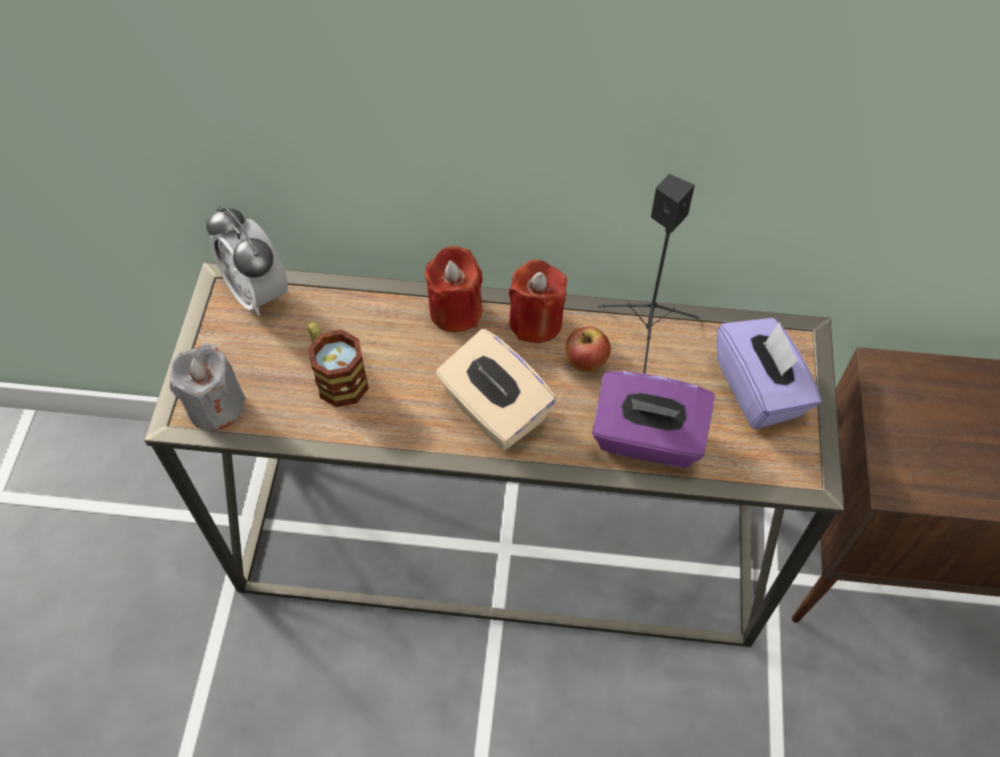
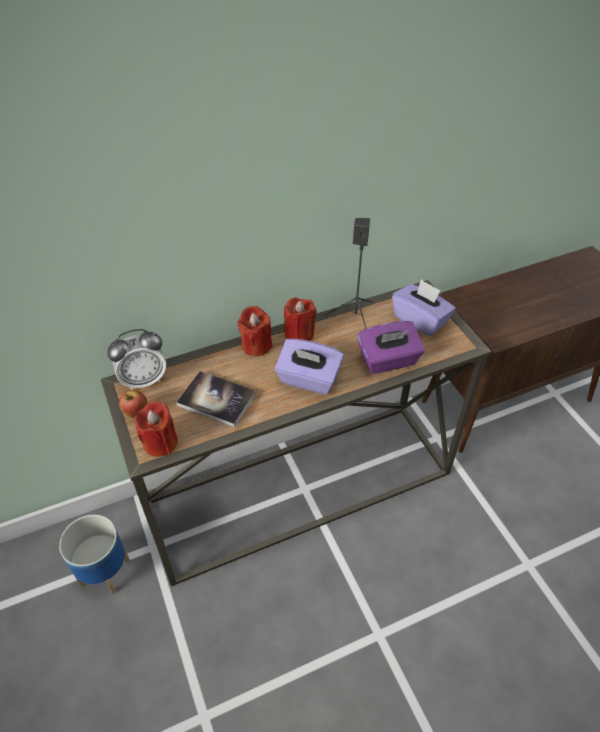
camera: 30 degrees left, 10 degrees down
grey candle [170,344,246,433] -> red candle [134,401,178,457]
alarm clock [206,206,288,316] -> alarm clock turned 45 degrees counterclockwise [107,329,166,390]
mug [308,322,369,407] -> book [176,371,256,427]
beige tissue box [436,329,556,450] -> purple tissue box [275,339,344,394]
apple [566,327,611,373] -> apple moved to [119,390,147,419]
none -> planter [59,515,130,594]

